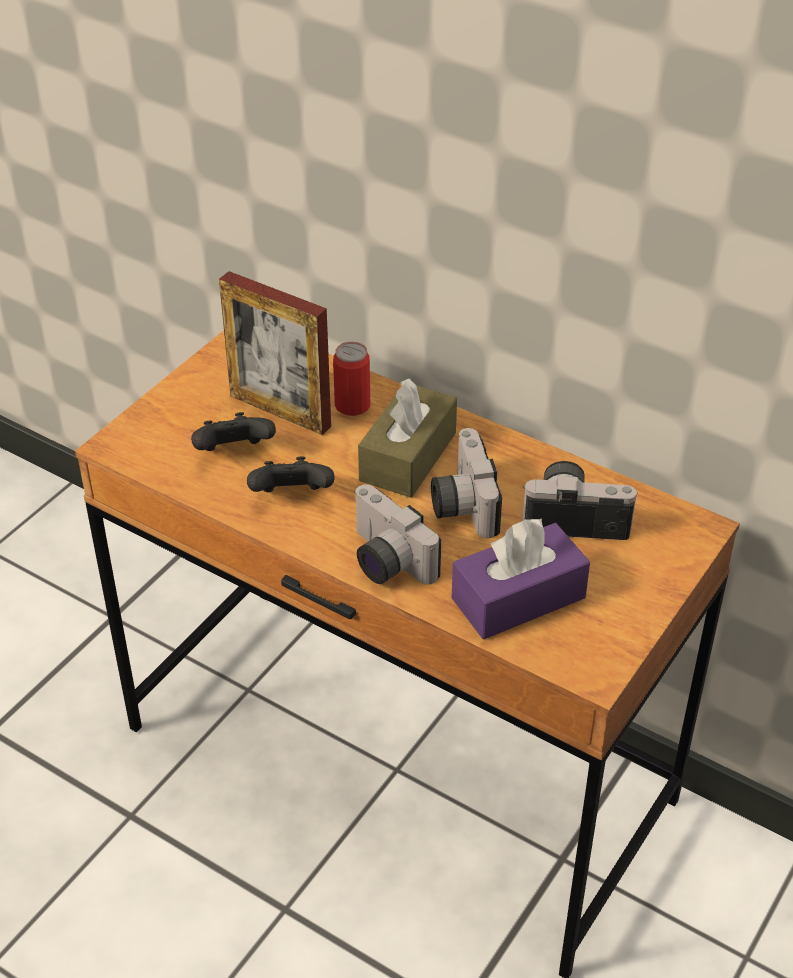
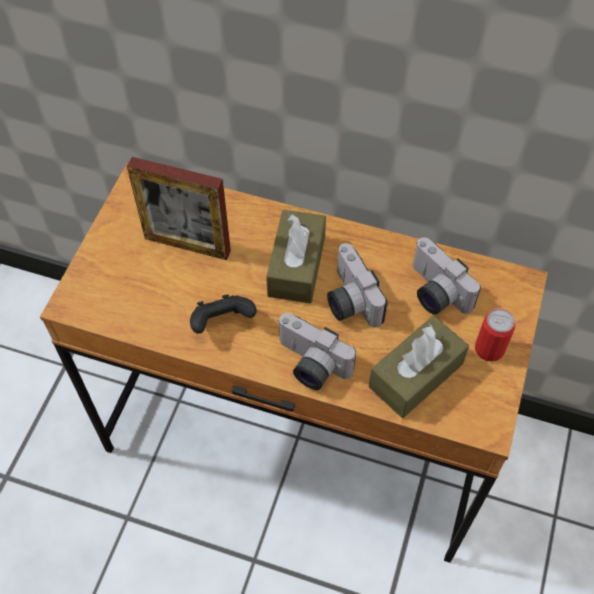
camera: 15 degrees left, 15 degrees up
black game controller [191,412,276,451] -> none
can [333,342,370,416] -> can moved to [475,308,515,362]
purple tissue box [452,519,590,639] -> brown tissue box [369,316,469,418]
camera [522,461,638,540] -> camera turned 120 degrees counterclockwise [413,237,481,315]

